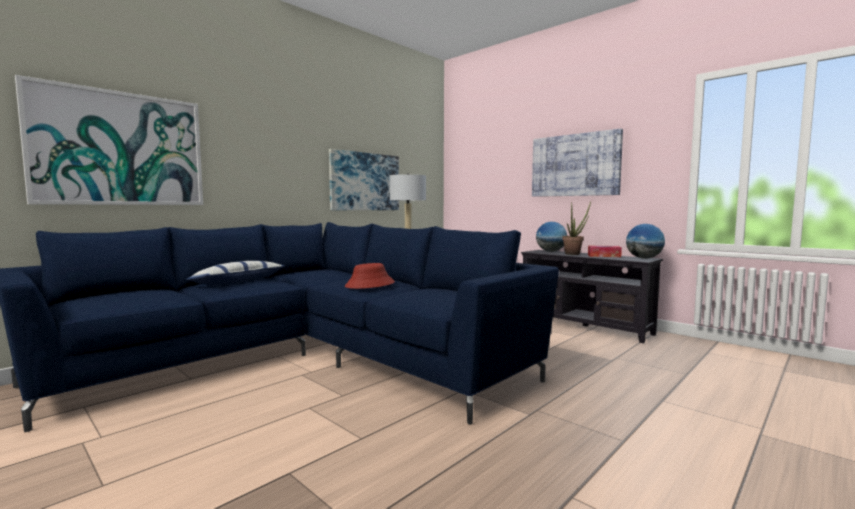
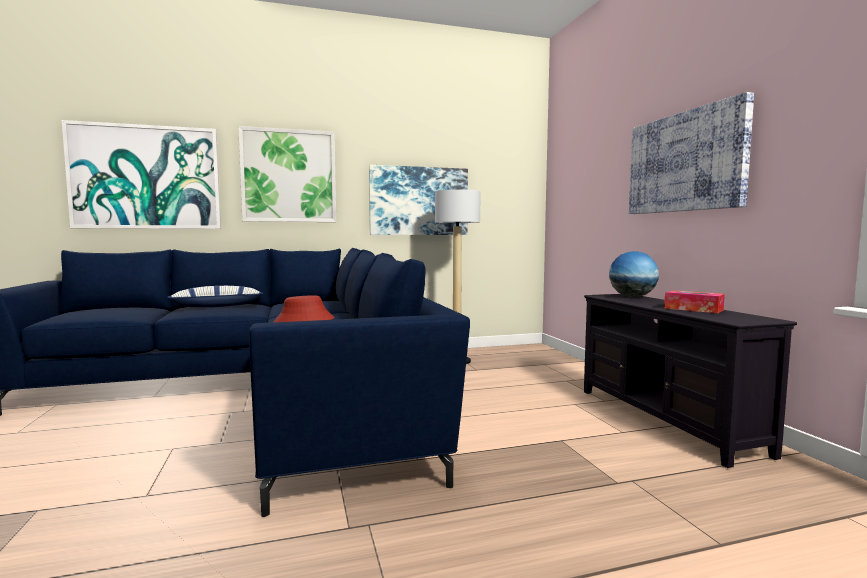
camera: 30 degrees right, 0 degrees up
potted plant [562,202,591,255] -> none
globe [626,224,665,259] -> none
none -> picture [238,126,336,222]

